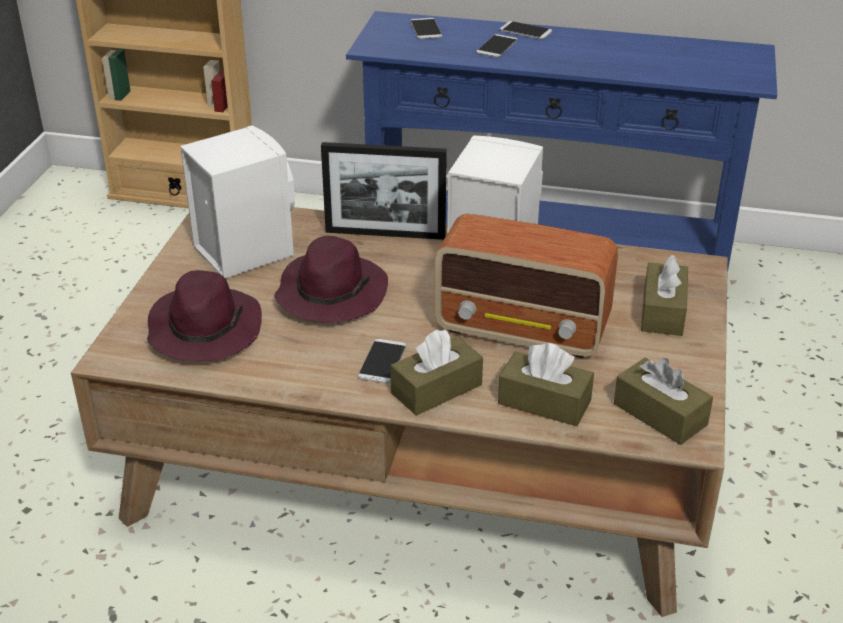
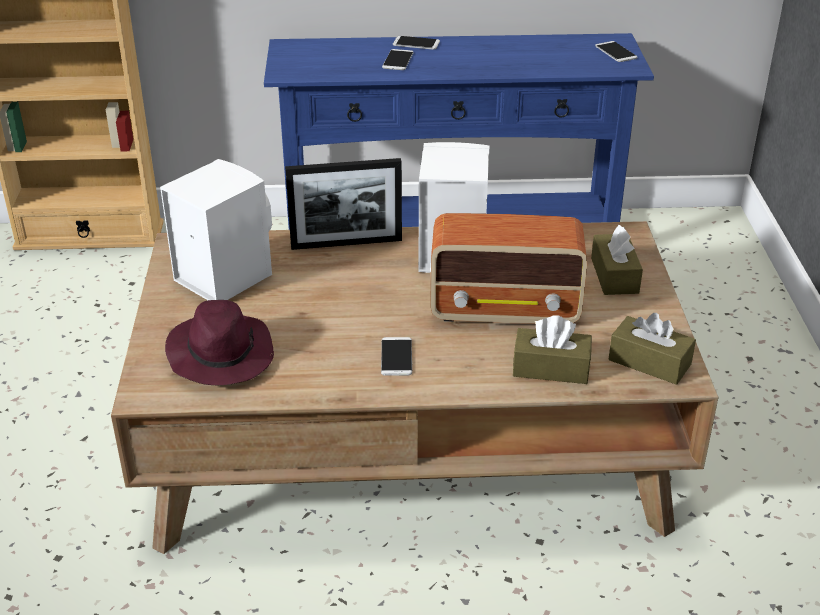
camera: 15 degrees left, 0 degrees up
purple hat [274,236,388,323] -> none
brown tissue box [390,329,483,416] -> none
phone [410,18,442,39] -> phone moved to [595,41,637,62]

